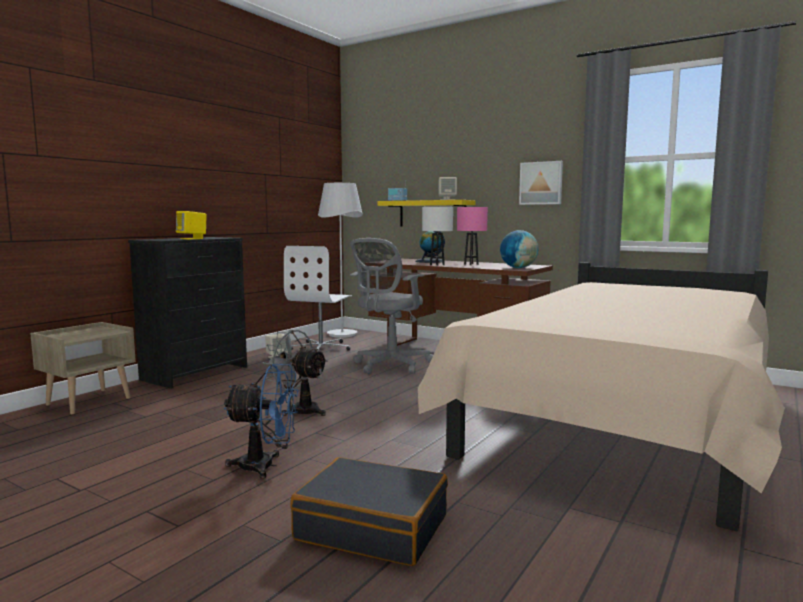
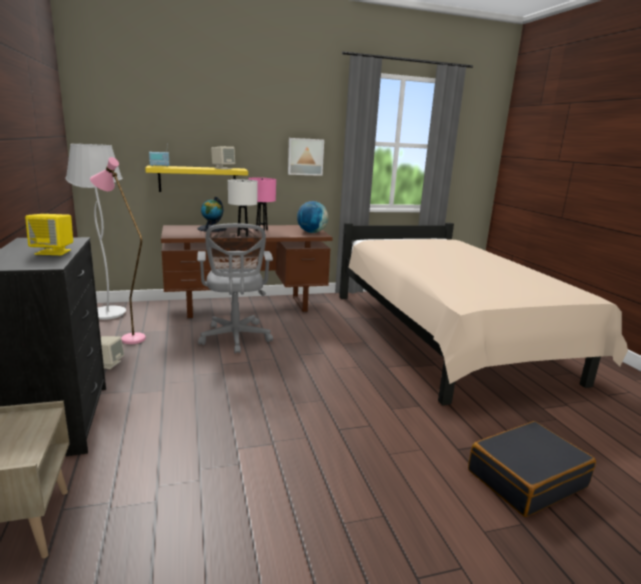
camera: 50 degrees left, 10 degrees up
blue fan [223,364,298,479] -> none
grey fan [263,330,328,416] -> none
white office chair [284,246,352,351] -> pink floor lamp [90,157,146,344]

